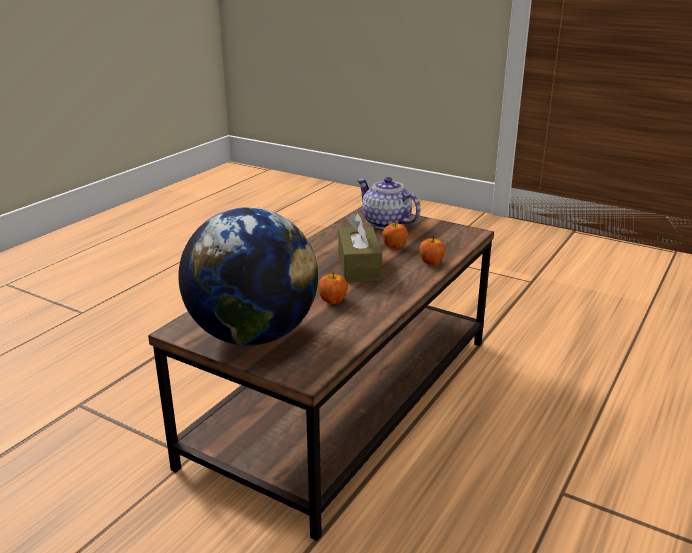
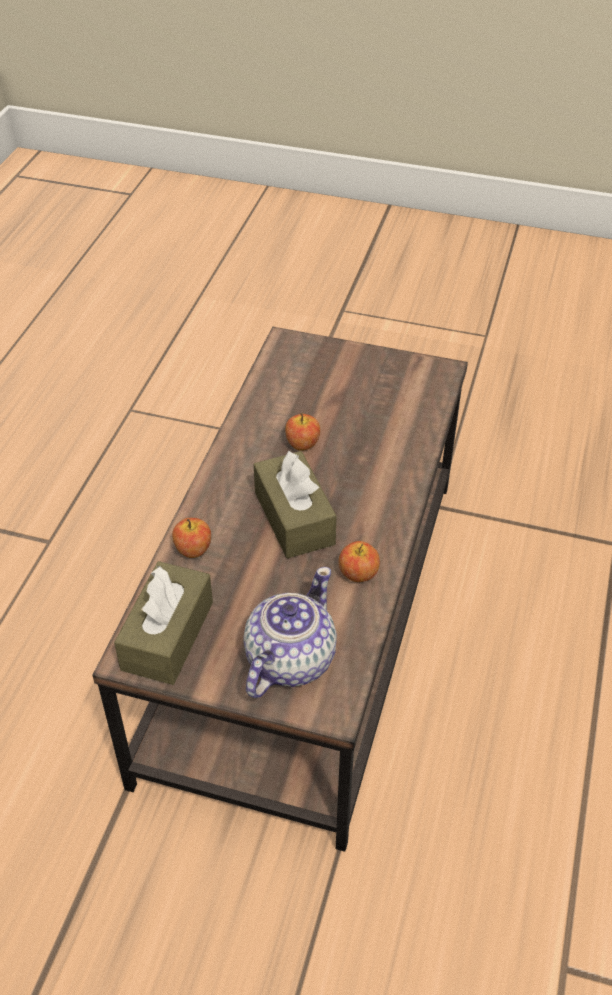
camera: 165 degrees right, 20 degrees up
globe [178,207,318,346] -> none
teapot [357,177,421,229] -> teapot turned 90 degrees counterclockwise [243,567,337,698]
apple [382,221,408,248] -> apple moved to [339,541,380,582]
none -> brown tissue box [114,561,213,685]

